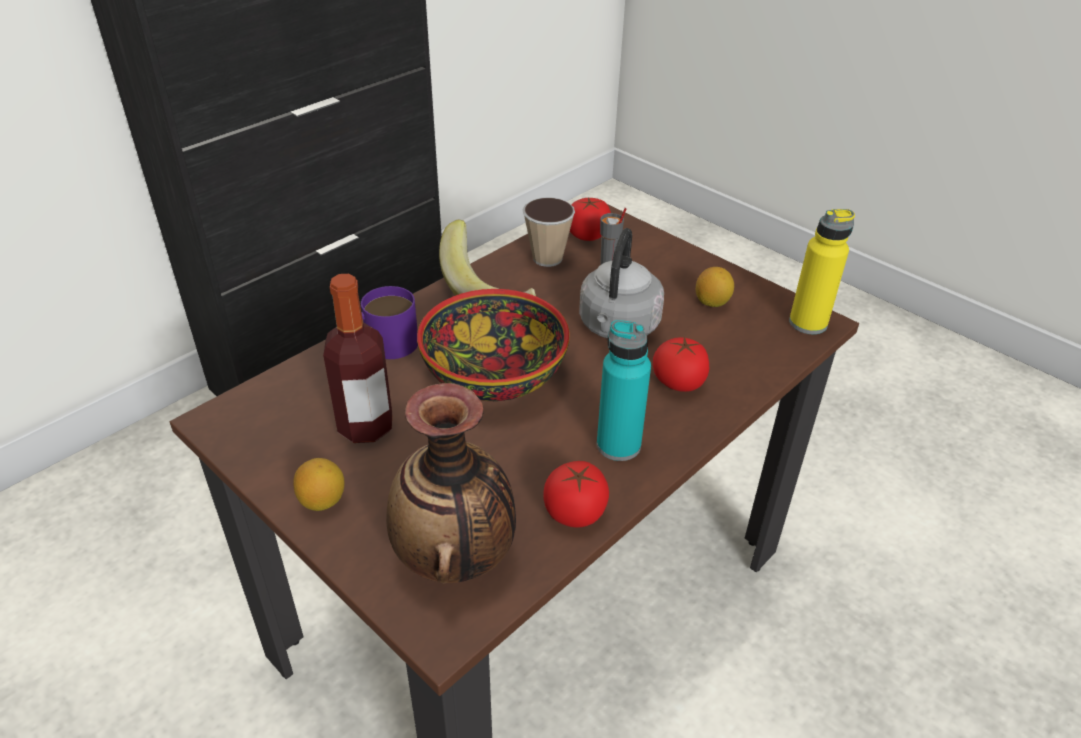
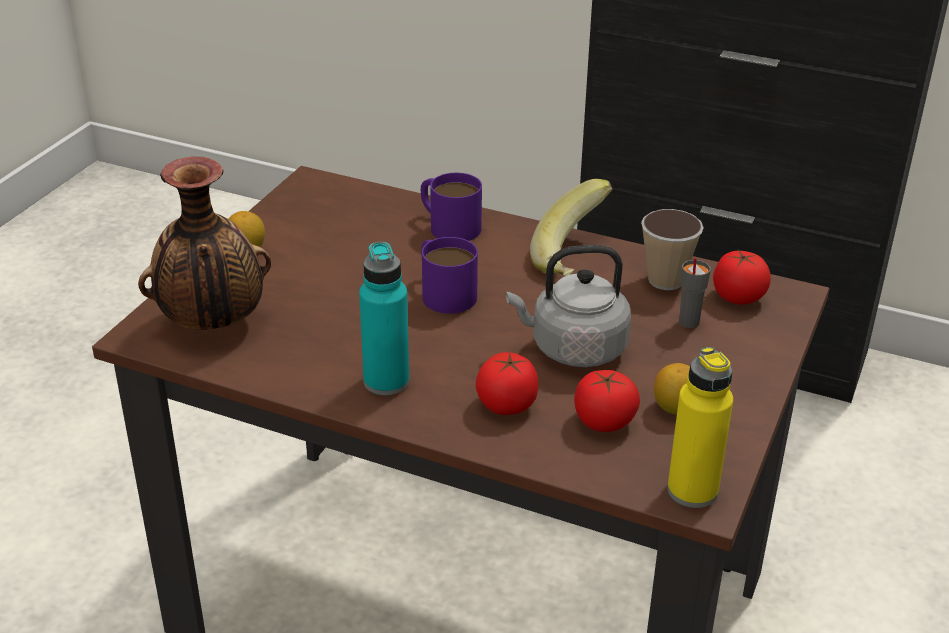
camera: 70 degrees right, 5 degrees down
bottle [323,274,392,443] -> none
bowl [417,289,570,401] -> purple mug [421,237,478,314]
tomato [543,461,609,528] -> tomato moved to [574,370,640,432]

